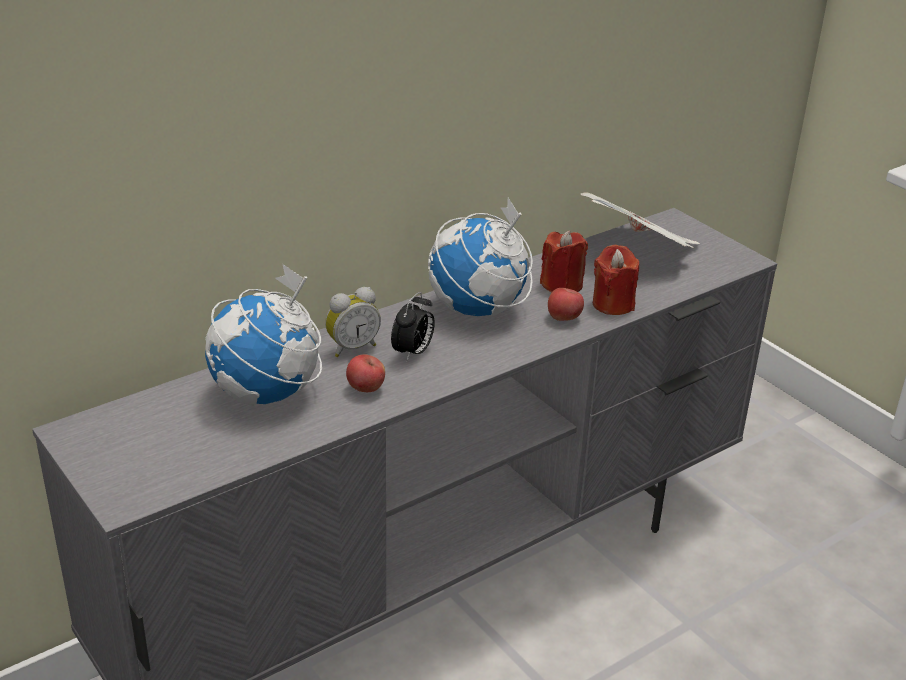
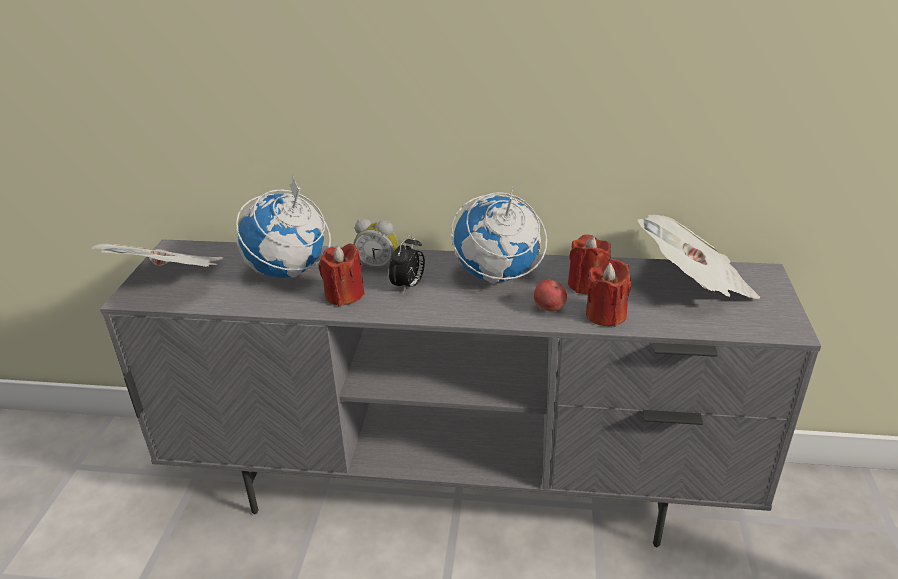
camera: 45 degrees right, 0 degrees up
apple [346,354,385,392] -> red candle [319,243,365,306]
alarm clock [391,292,435,361] -> alarm clock turned 45 degrees counterclockwise [389,234,425,293]
none -> newspaper [91,244,223,267]

